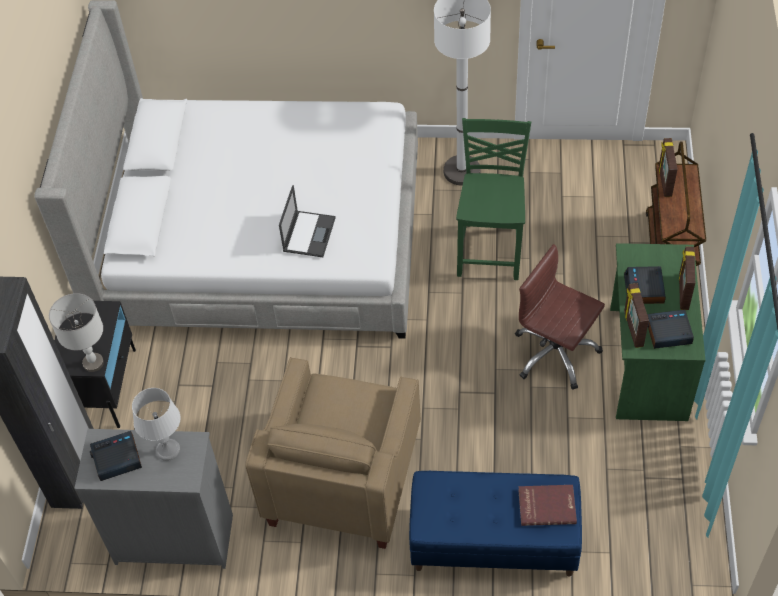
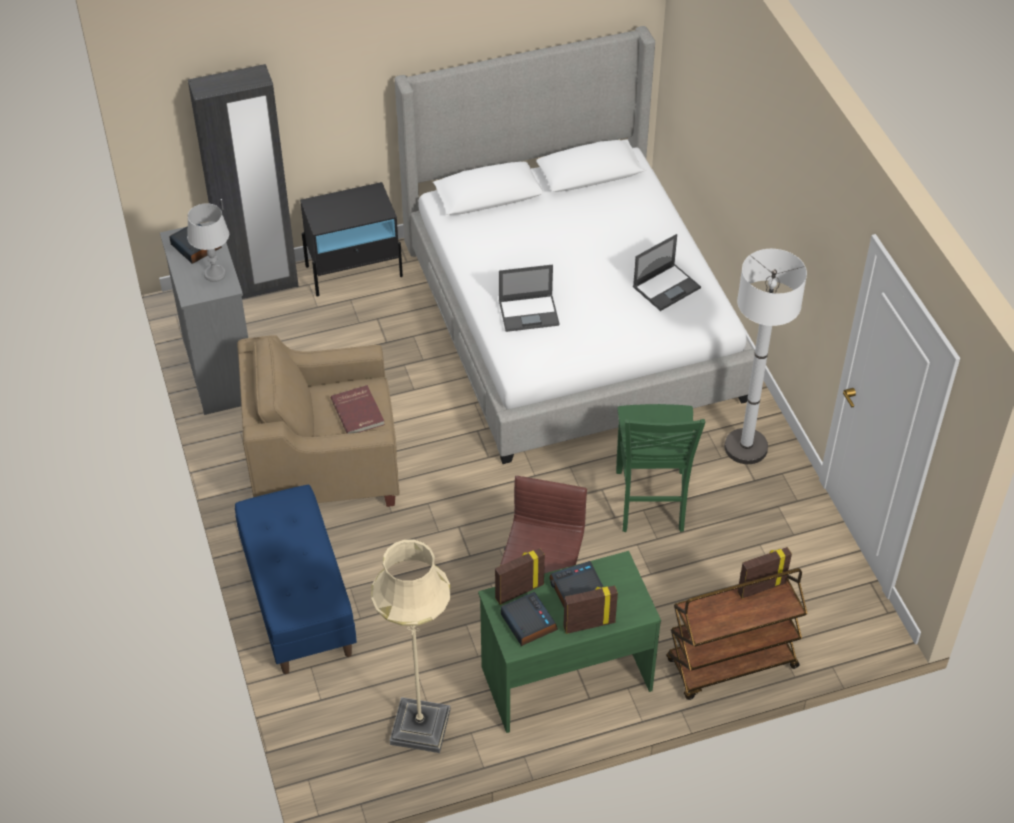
camera: 65 degrees right, 5 degrees down
grey table lamp [49,293,104,372] -> none
green chair [456,118,531,280] -> green chair turned 105 degrees clockwise [616,404,705,532]
red book [518,485,577,526] -> red book moved to [331,385,385,434]
none -> beige floor lamp [371,539,451,753]
none -> laptop [633,234,701,311]

